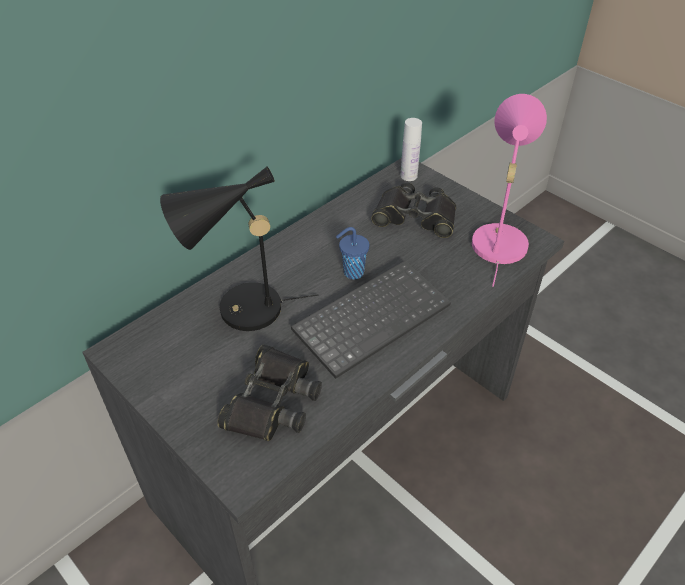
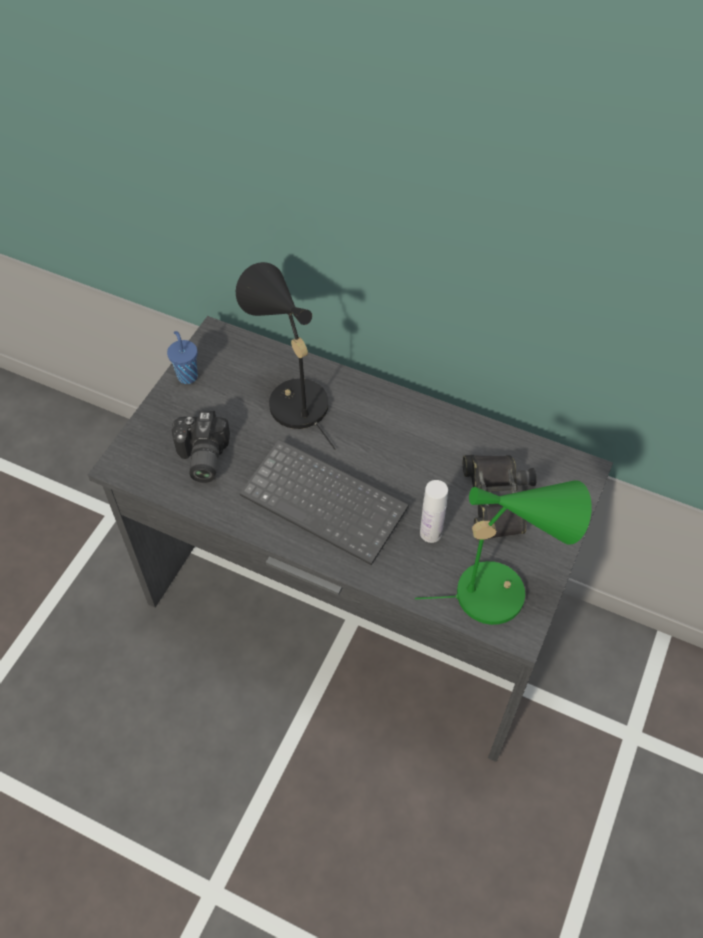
camera: 70 degrees right, 10 degrees up
black binoculars [217,345,322,441] -> camera [172,411,230,483]
blue cup [336,227,369,279] -> blue cup moved to [167,331,198,384]
white bottle [400,118,422,181] -> white bottle moved to [420,480,448,543]
pink table lamp [472,94,547,287] -> green table lamp [415,480,592,625]

